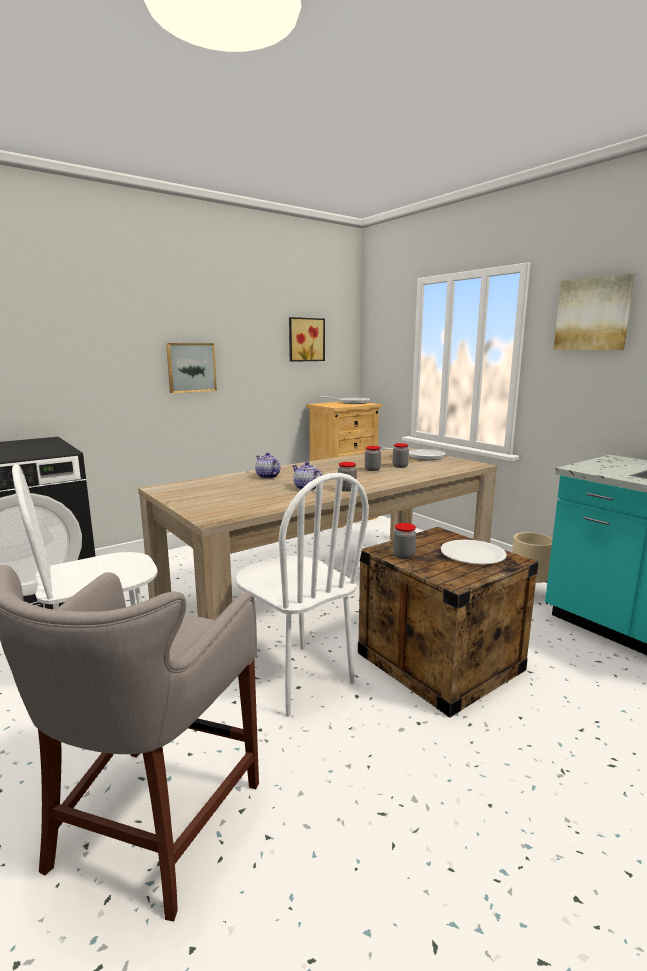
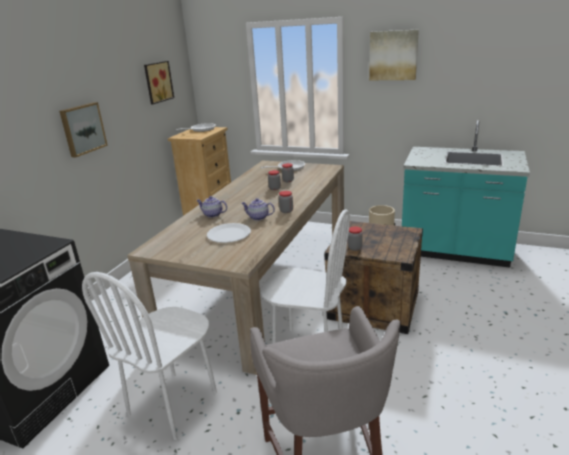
camera: 30 degrees left, 10 degrees up
white plate [441,540,507,565] -> white plate moved to [207,223,251,243]

